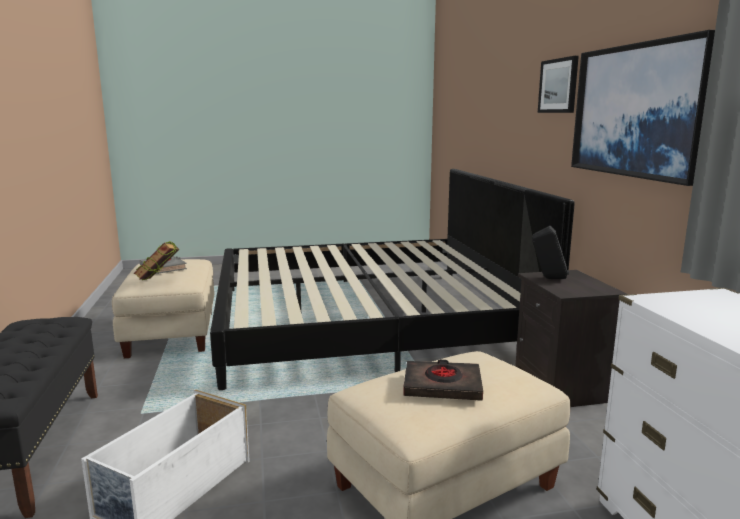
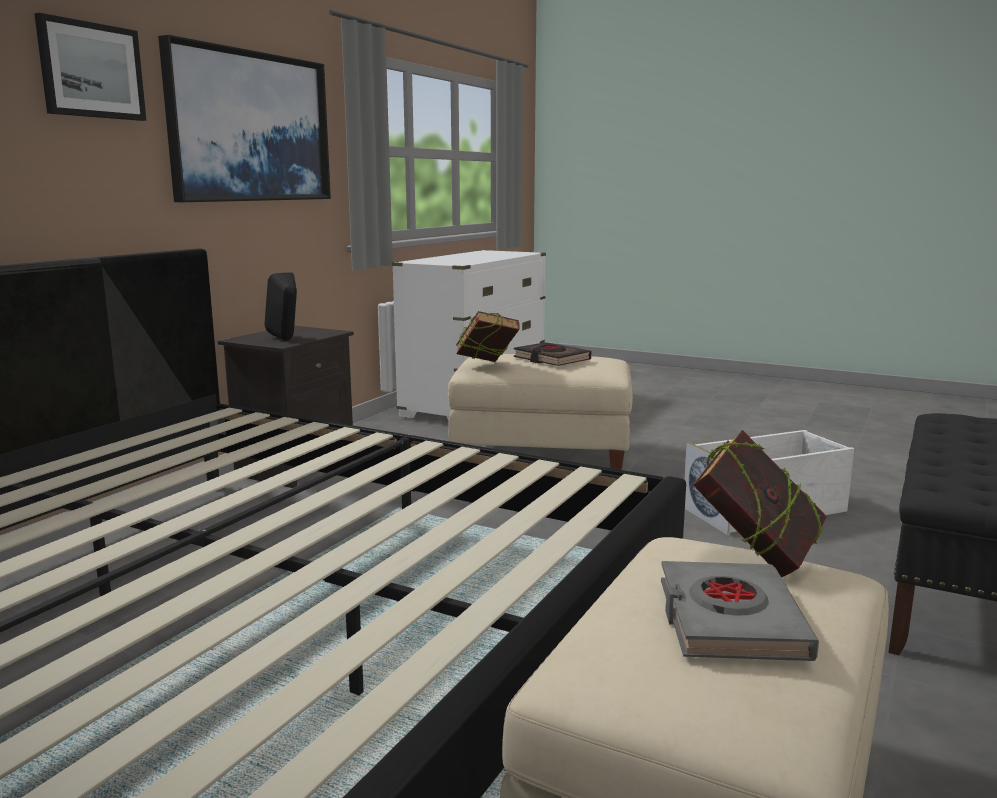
camera: 140 degrees left, 0 degrees up
none -> book [456,311,520,362]

